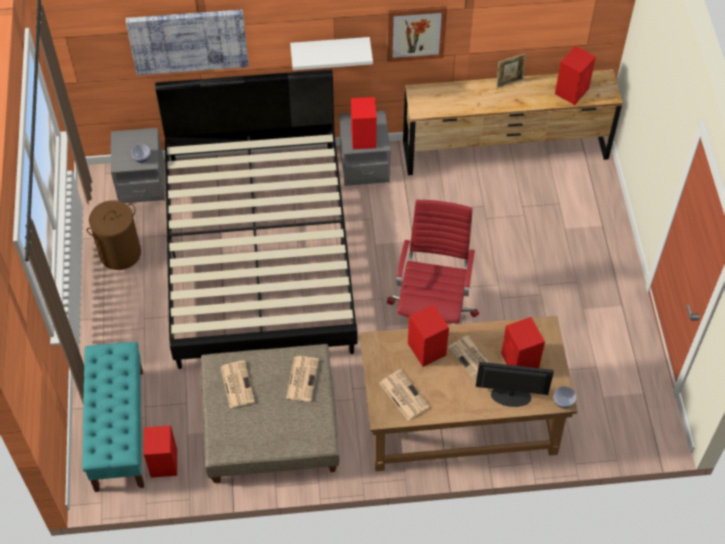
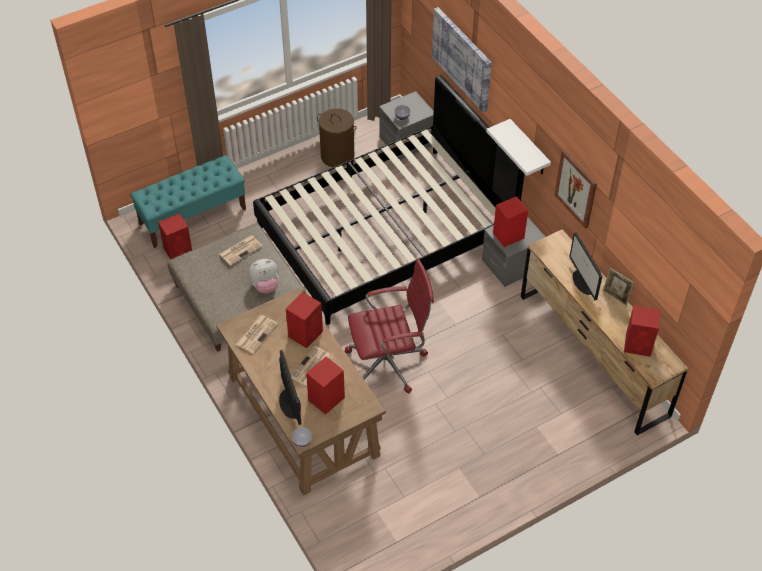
camera: 65 degrees right, 5 degrees down
newspaper [286,356,319,401] -> plush toy [248,259,279,294]
none -> monitor [569,232,603,300]

